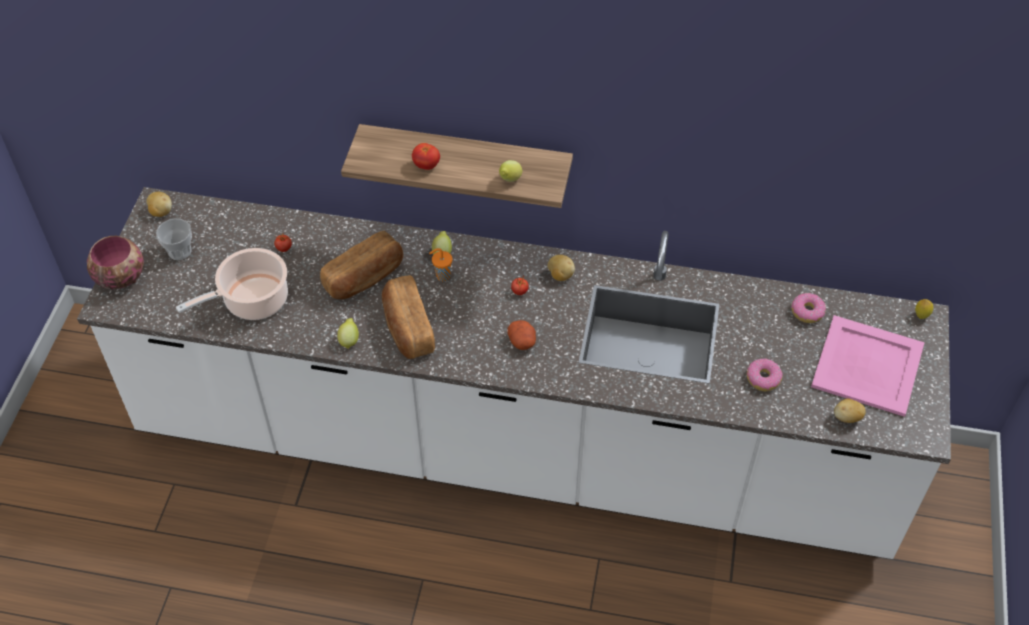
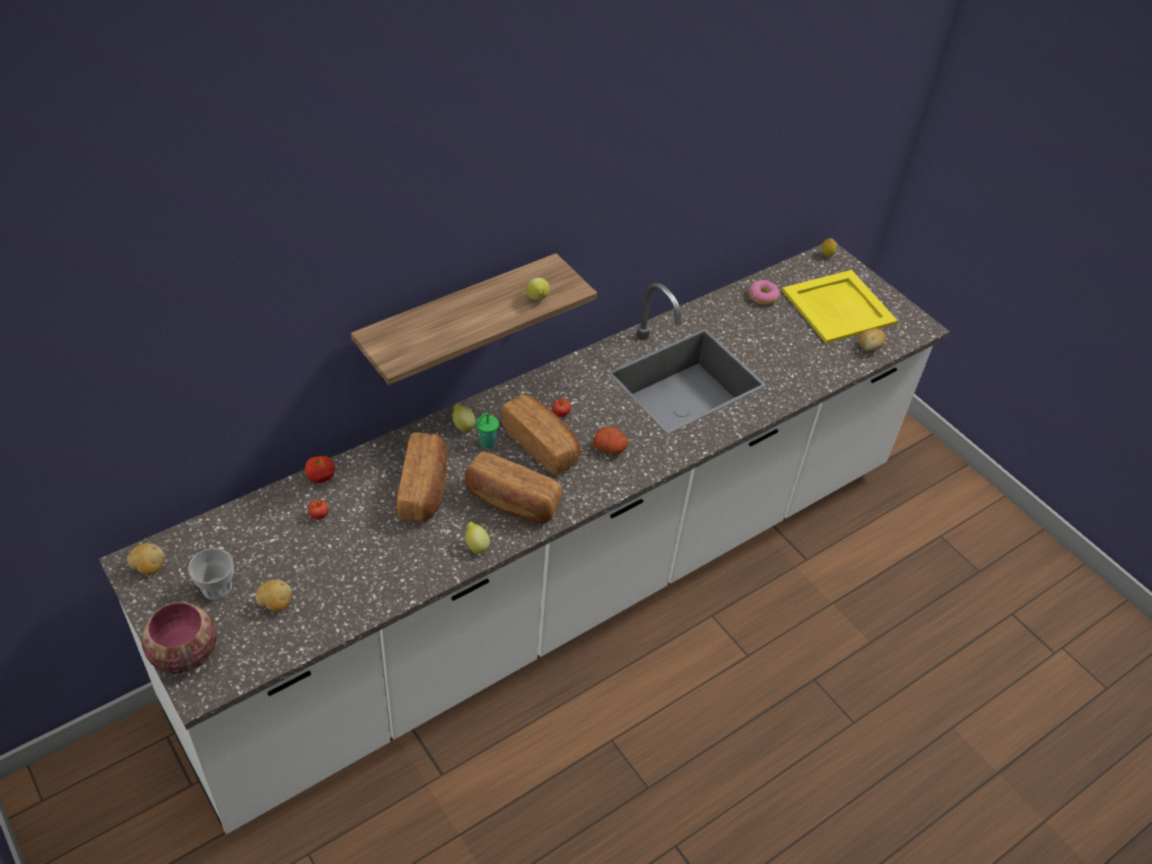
camera: 50 degrees left, 5 degrees down
cooking pot [176,248,288,320] -> none
tomato [412,143,440,170] -> tomato moved to [305,456,335,483]
orange cup [429,248,452,281] -> green cup [476,412,499,449]
potato [547,255,575,281] -> potato moved to [256,579,292,612]
donut [747,359,783,391] -> none
pink tray [811,315,925,417] -> yellow tray [782,270,898,344]
none -> bread [502,394,581,475]

